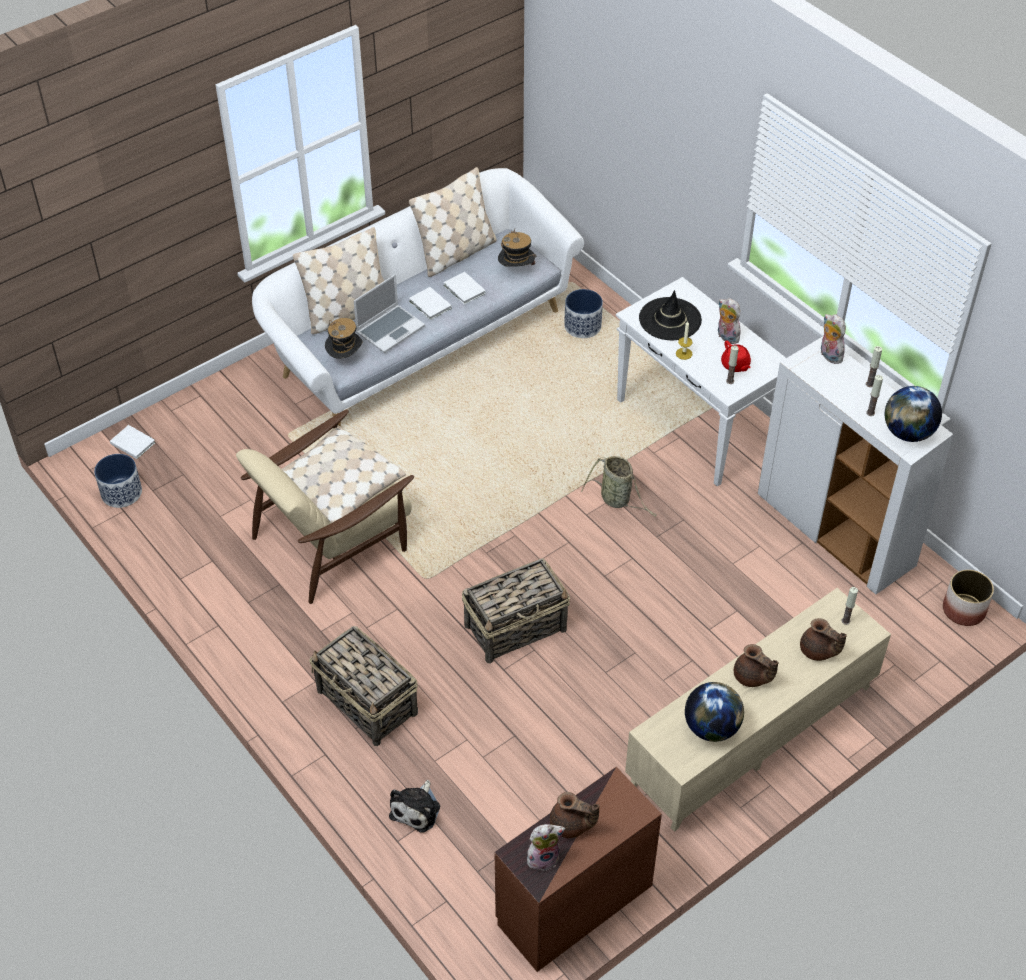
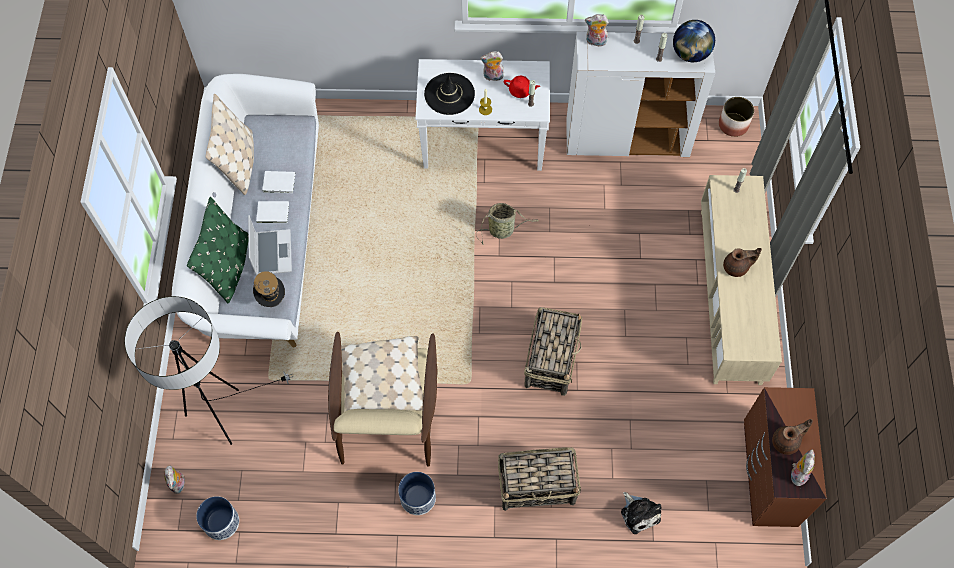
camera: 50 degrees left, 15 degrees up
white book [110,425,156,459] -> plush toy [164,466,185,494]
beige pillow [293,227,384,334] -> green pillow [187,197,248,303]
hat [498,229,537,267] -> none
planter [564,289,603,338] -> planter moved to [398,472,436,515]
globe [685,682,744,742] -> none
brown teapot [800,618,847,661] -> none
none -> floor lamp [124,296,294,445]

